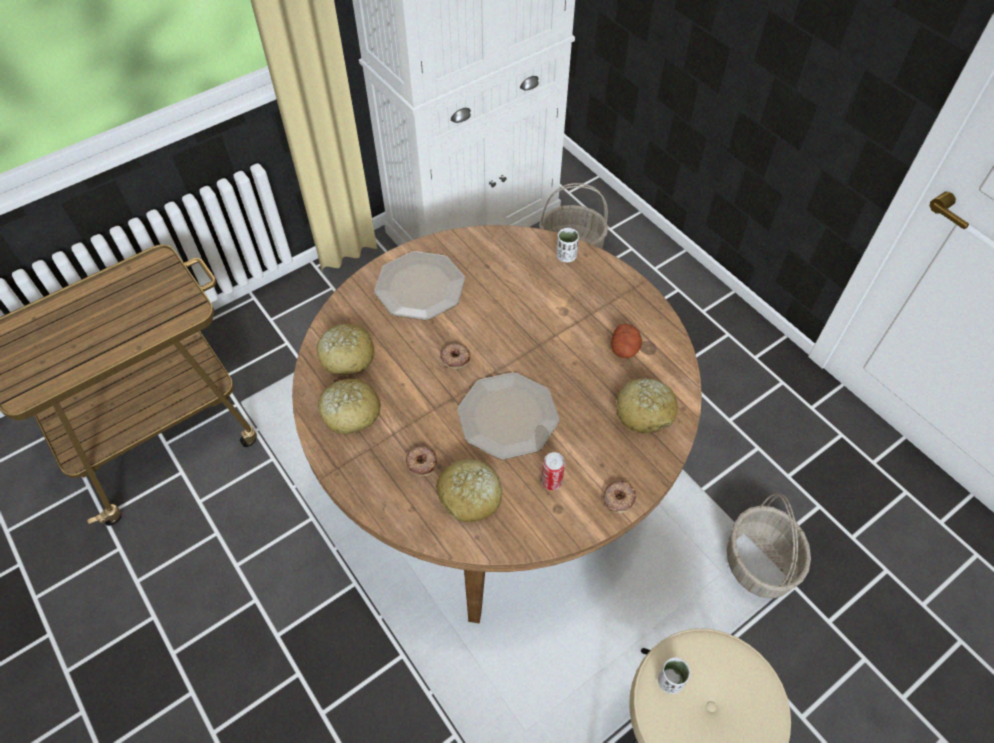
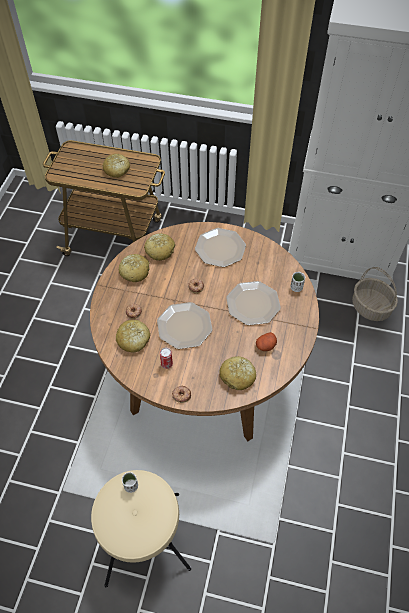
camera: 50 degrees right, 0 degrees up
basket [727,494,811,599] -> none
none -> bread [103,154,130,178]
none -> plate [226,281,281,325]

